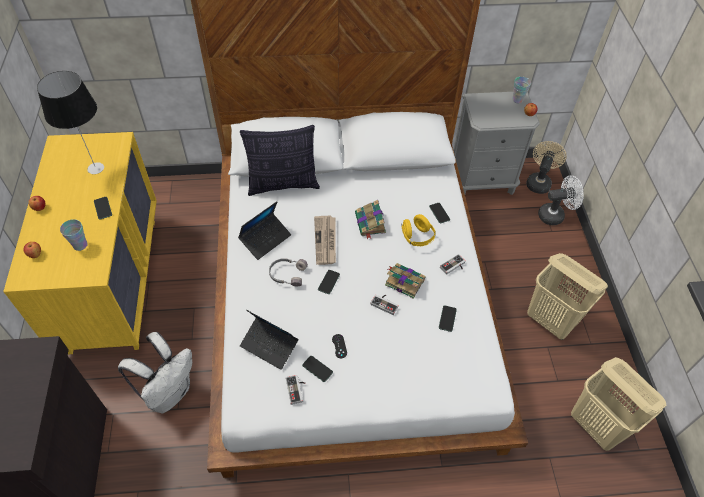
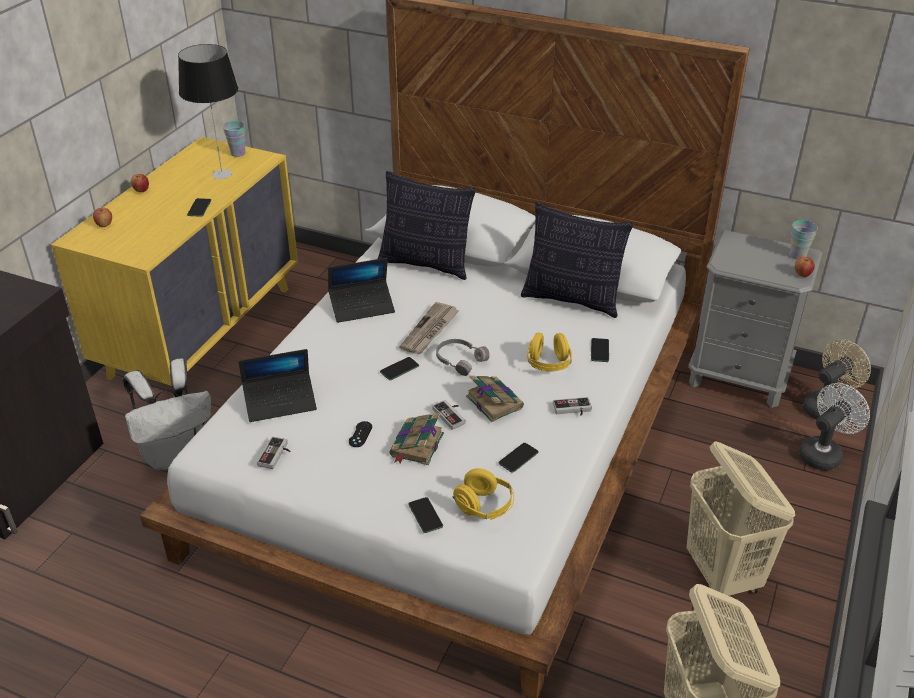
camera: 30 degrees right, 15 degrees down
cup [60,219,88,251] -> cup moved to [223,121,245,157]
laptop [240,310,298,370] -> laptop turned 75 degrees counterclockwise [239,349,317,422]
grey headphones [269,258,308,286] -> grey headphones moved to [436,339,490,376]
phone [302,356,333,382] -> phone moved to [409,497,443,533]
book [355,200,386,239] -> book moved to [390,413,444,465]
white fan [538,175,584,225] -> white fan turned 60 degrees counterclockwise [799,383,870,471]
none -> yellow headphones [452,468,514,520]
none -> pillow [521,202,633,318]

